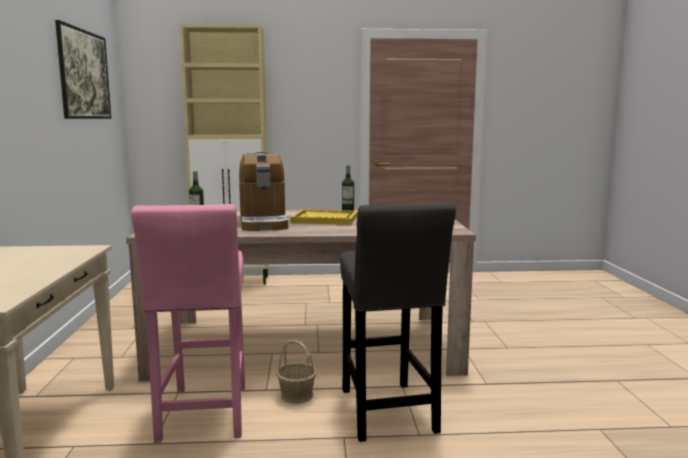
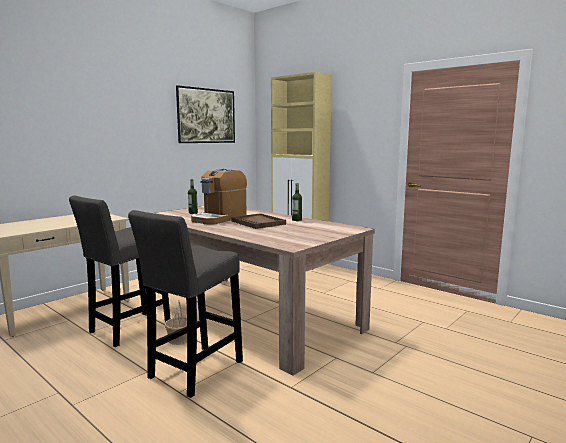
camera: 45 degrees right, 0 degrees up
pink stool [131,204,245,443] -> grey stool [69,195,170,347]
yellow tray [290,209,358,225] -> brown tray [231,213,286,229]

